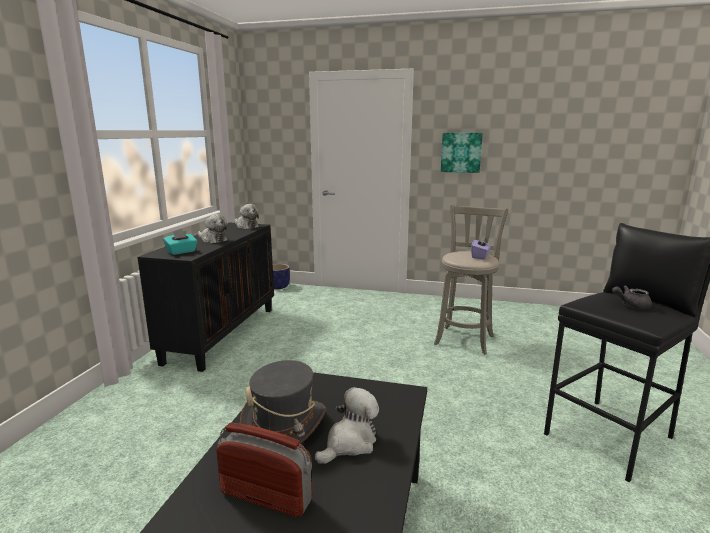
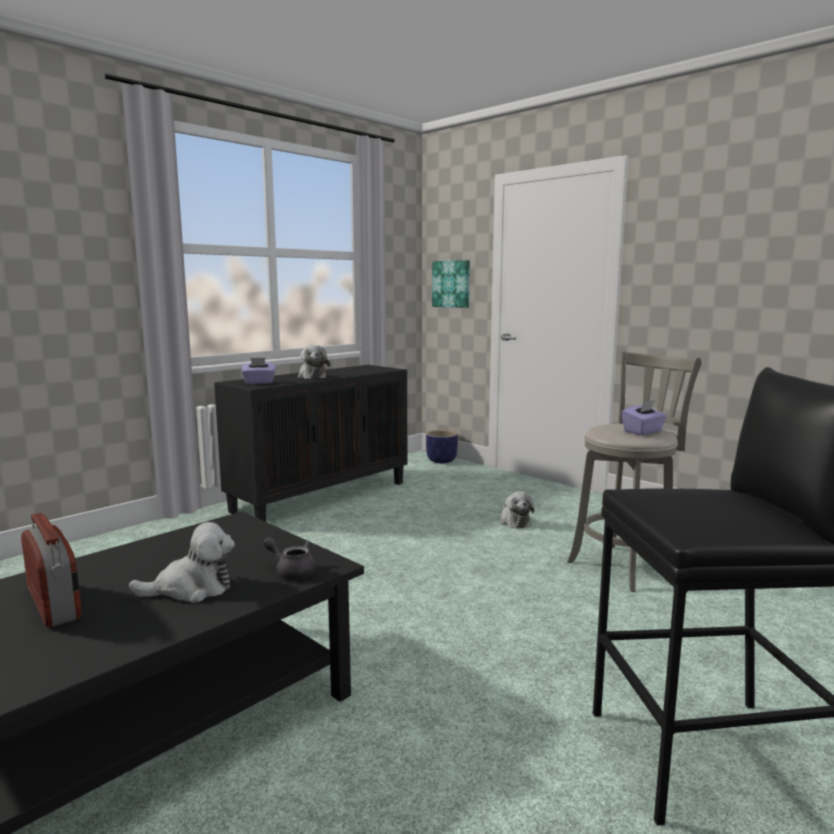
camera: 30 degrees right, 5 degrees down
turquoise tissue box [163,230,197,255] -> purple tissue box [241,358,276,384]
plush toy [234,204,259,229] -> plush toy moved to [500,491,534,529]
grey hat [240,360,326,444] -> none
picture [441,133,483,173] -> picture moved to [432,260,470,308]
grey teapot [612,285,652,309] -> grey teapot moved to [263,537,316,579]

